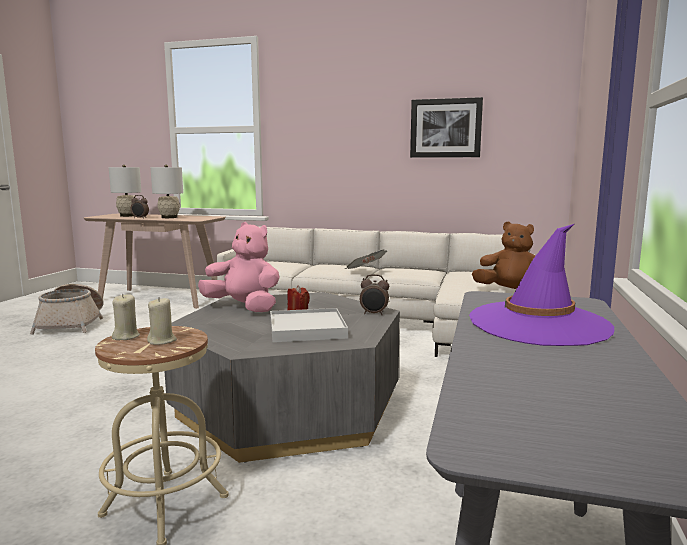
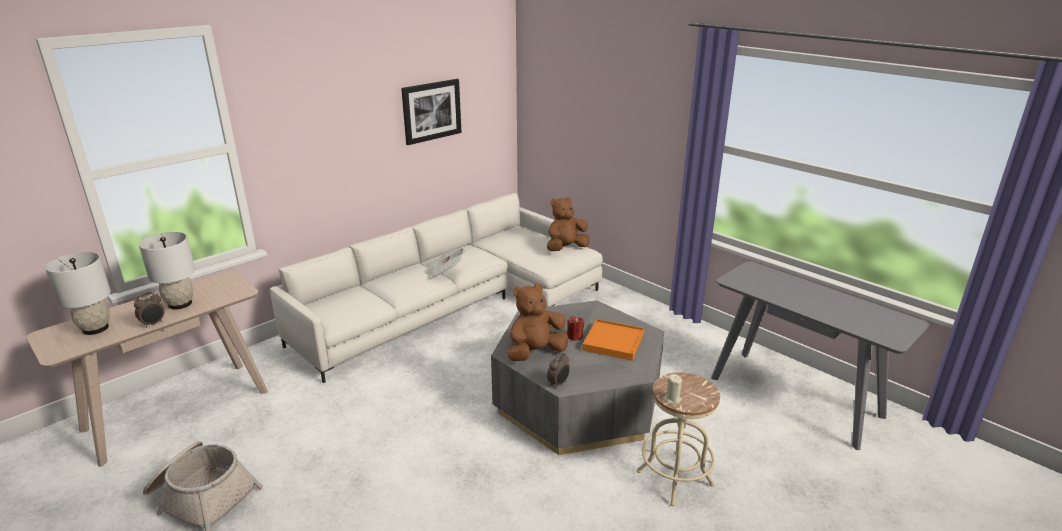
camera: 60 degrees left, 15 degrees up
beige candle [147,297,177,345] -> none
pink plush toy [198,222,279,312] -> brown plush toy [508,283,568,361]
white tray [270,308,348,343] -> orange tray [582,319,644,361]
alarm clock [360,274,389,315] -> alarm clock moved to [547,353,570,388]
purple hat [469,224,614,346] -> none

